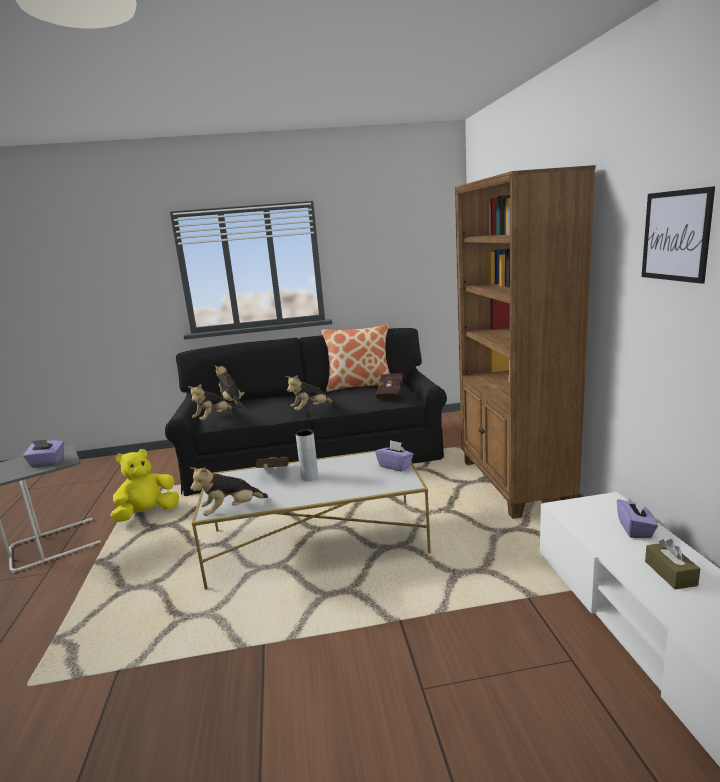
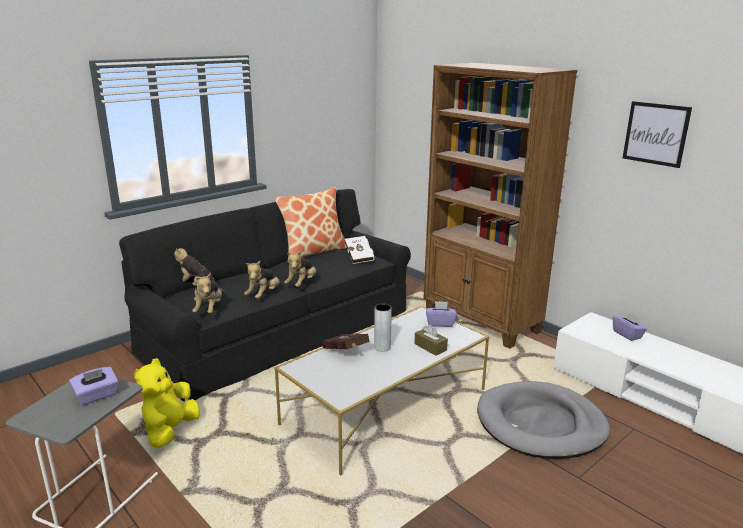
camera: 35 degrees left, 5 degrees up
plush toy [190,467,268,516] -> plush toy moved to [244,261,280,299]
red book [376,373,403,399] -> white book [344,236,375,264]
brown tissue box [645,539,700,589] -> brown tissue box moved to [414,324,448,356]
none -> grey dog bed [477,381,610,459]

